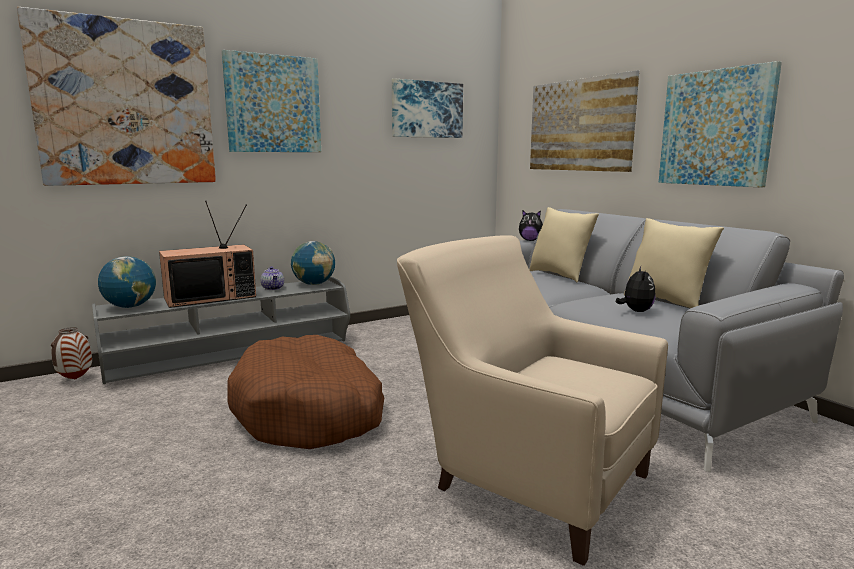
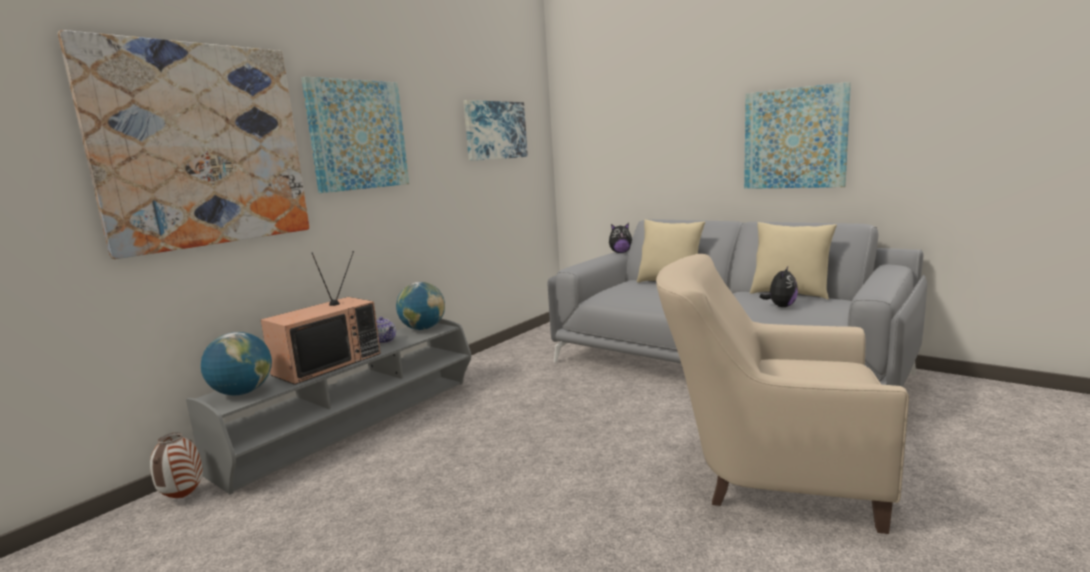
camera: 20 degrees left, 0 degrees up
brown dog bed [227,335,384,449] -> none
picture [530,70,639,172] -> none
plush toy [616,266,656,312] -> plush toy turned 45 degrees clockwise [760,267,798,307]

